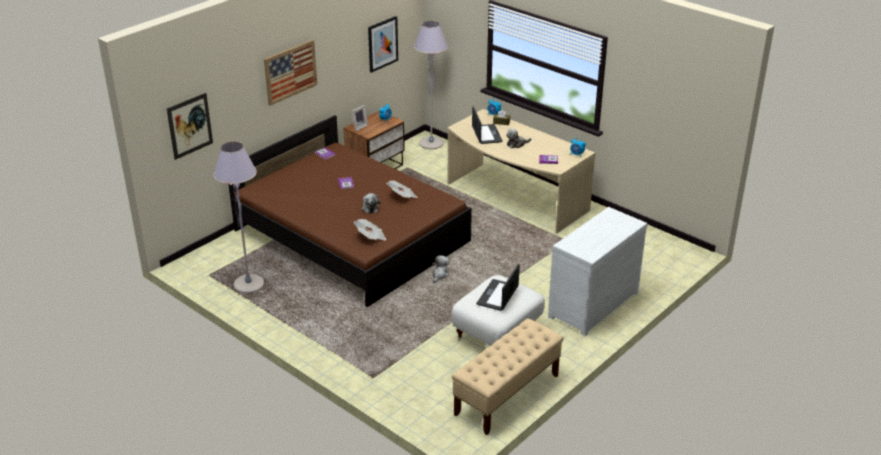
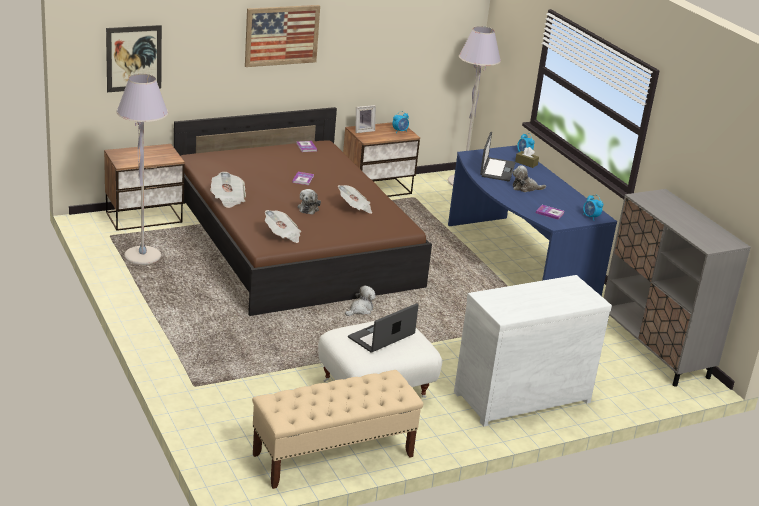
camera: 20 degrees right, 5 degrees down
picture [368,16,398,73] -> none
beige desk [448,109,595,233] -> blue desk [448,145,617,296]
none -> nightstand [104,144,185,231]
none -> newspaper [210,172,246,208]
none -> grey cabinet [604,189,751,387]

